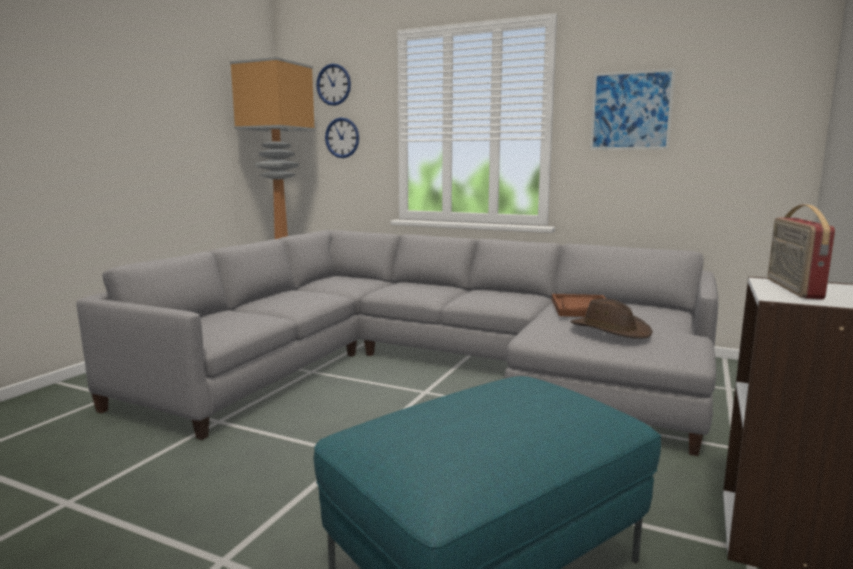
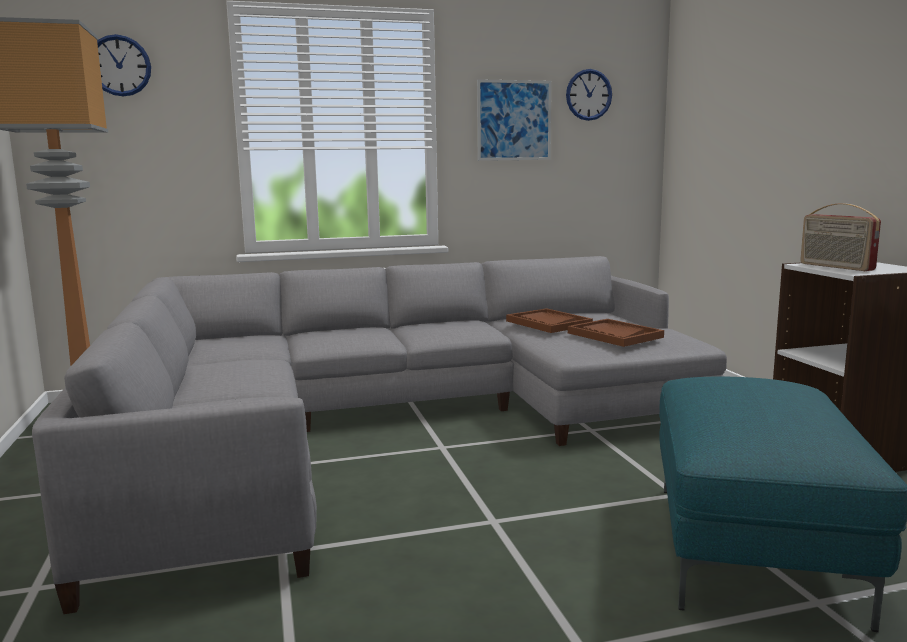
camera: 40 degrees left, 0 degrees up
wall clock [325,117,359,158] -> wall clock moved to [566,69,612,121]
brown hat [570,299,653,339] -> brown tray [568,319,664,347]

